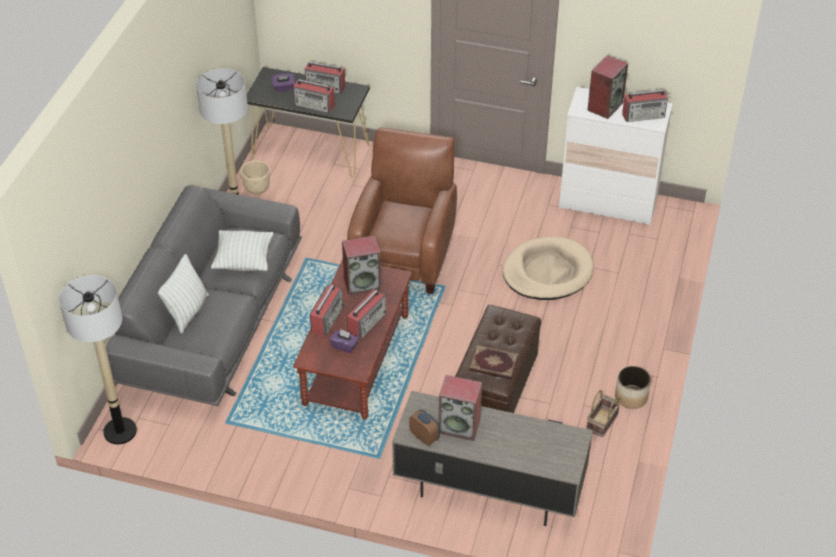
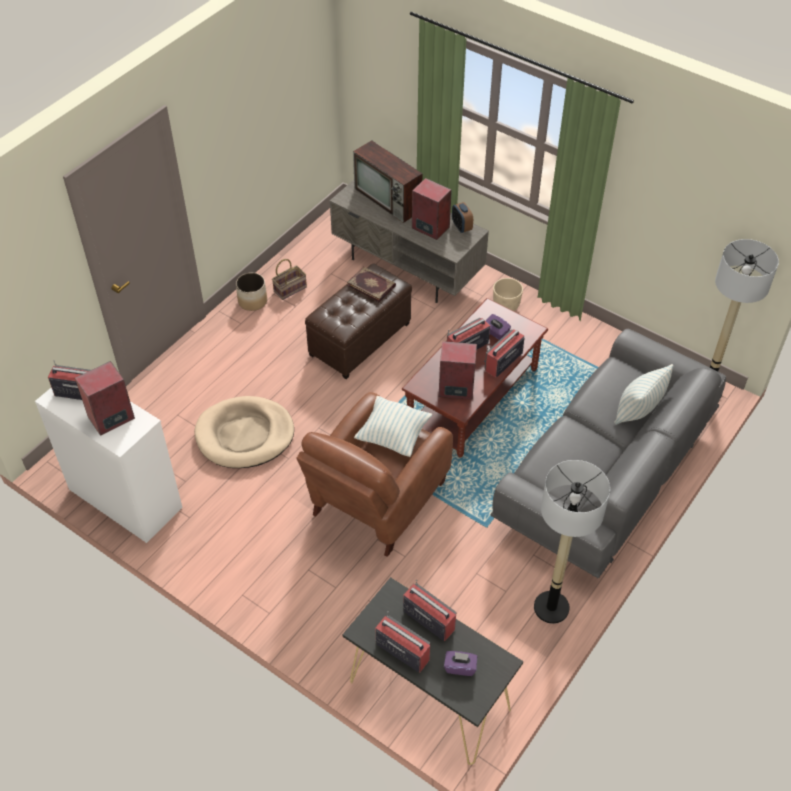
camera: 160 degrees left, 5 degrees up
pillow [211,230,273,271] -> pillow moved to [354,396,432,457]
beige planter [241,161,270,195] -> beige planter moved to [493,278,523,311]
none -> television [353,140,423,223]

